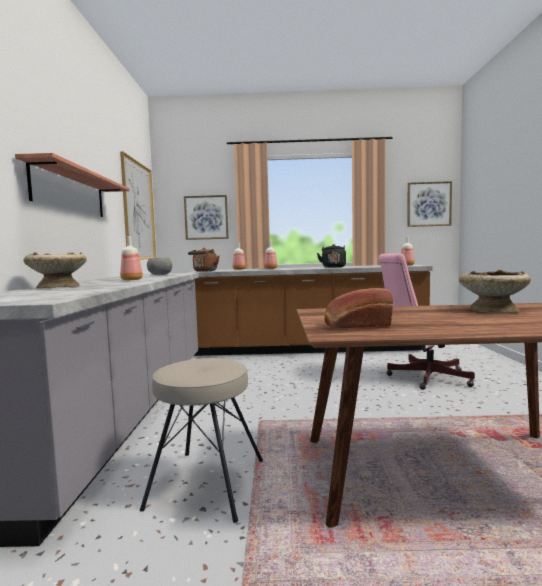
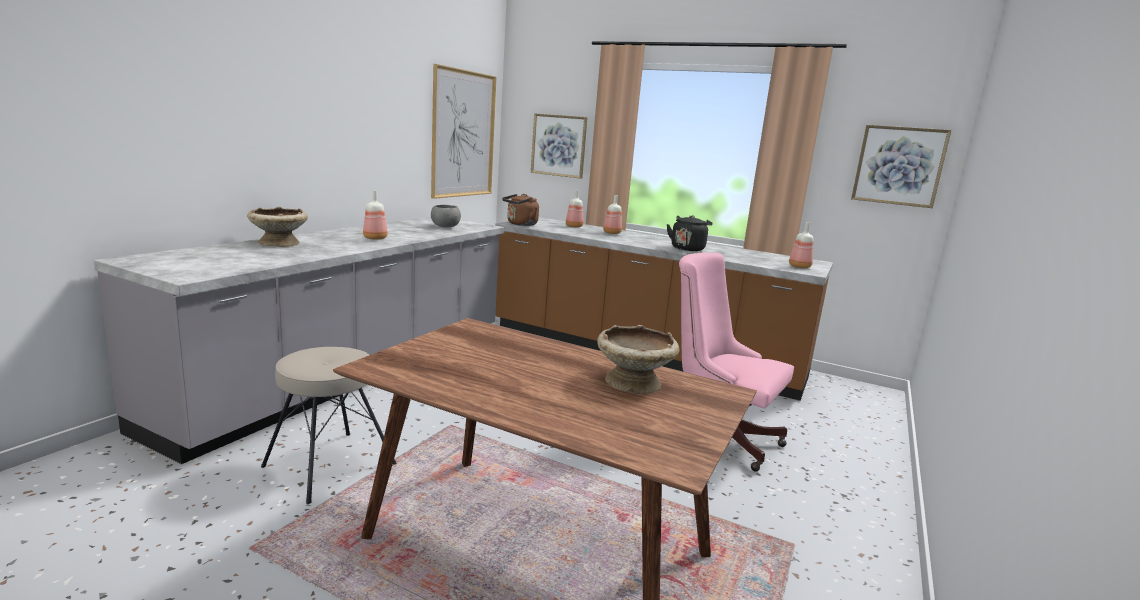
camera: 25 degrees right, 10 degrees up
shelf [15,153,130,217] -> none
bread [324,288,393,329] -> none

